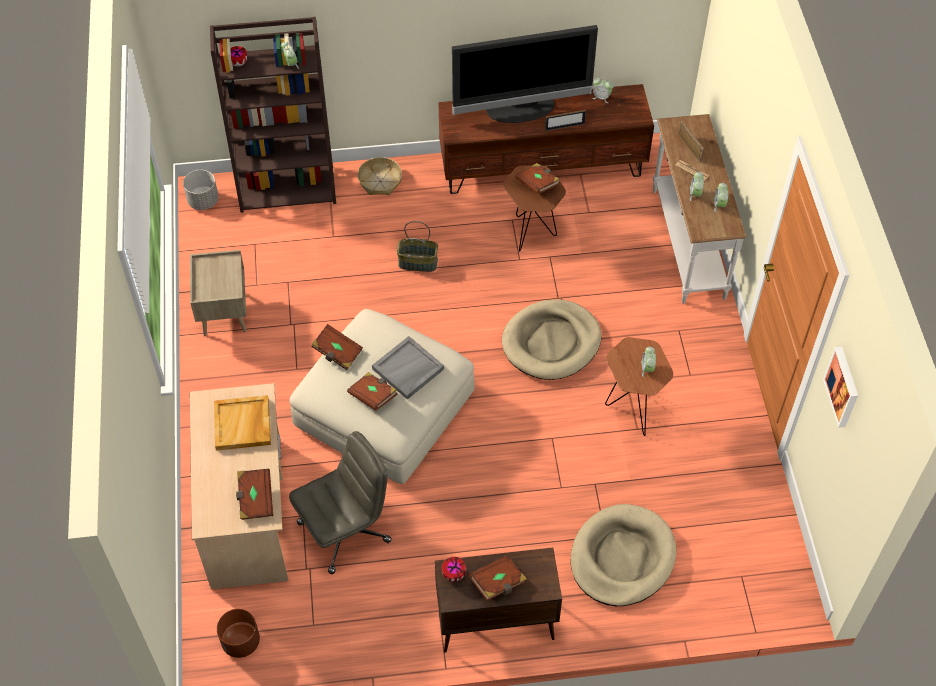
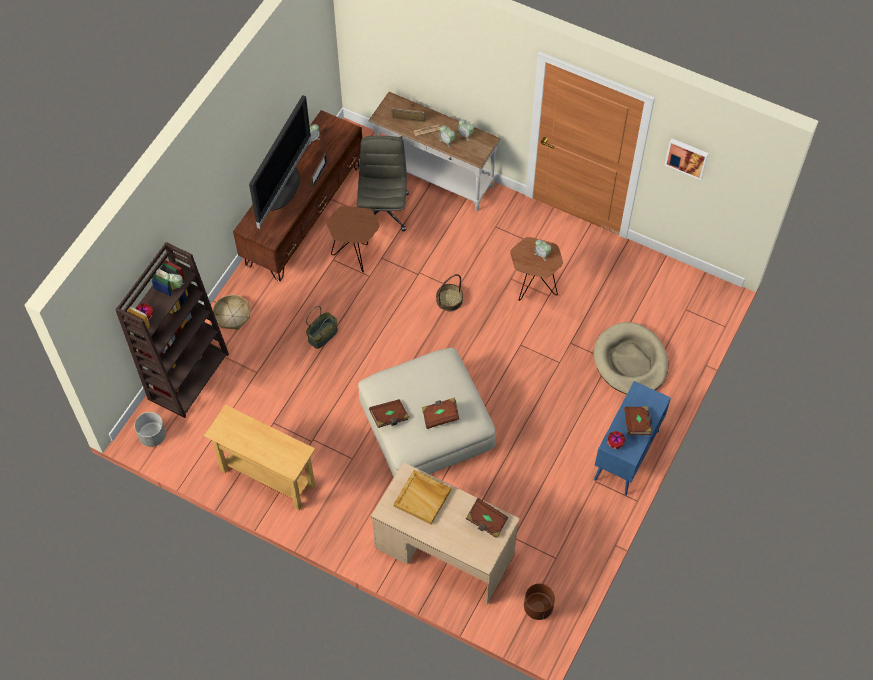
camera: 55 degrees left, 5 degrees up
beige nightstand [190,250,247,336] -> beige console table [204,405,315,510]
grey office chair [289,431,392,574] -> grey office chair moved to [357,136,409,231]
grey tray [372,336,444,400] -> none
brown cabinet [435,548,562,653] -> blue cabinet [594,381,671,495]
beige dog bed [502,299,602,380] -> basket [436,274,463,311]
brown book [515,163,560,194] -> none

